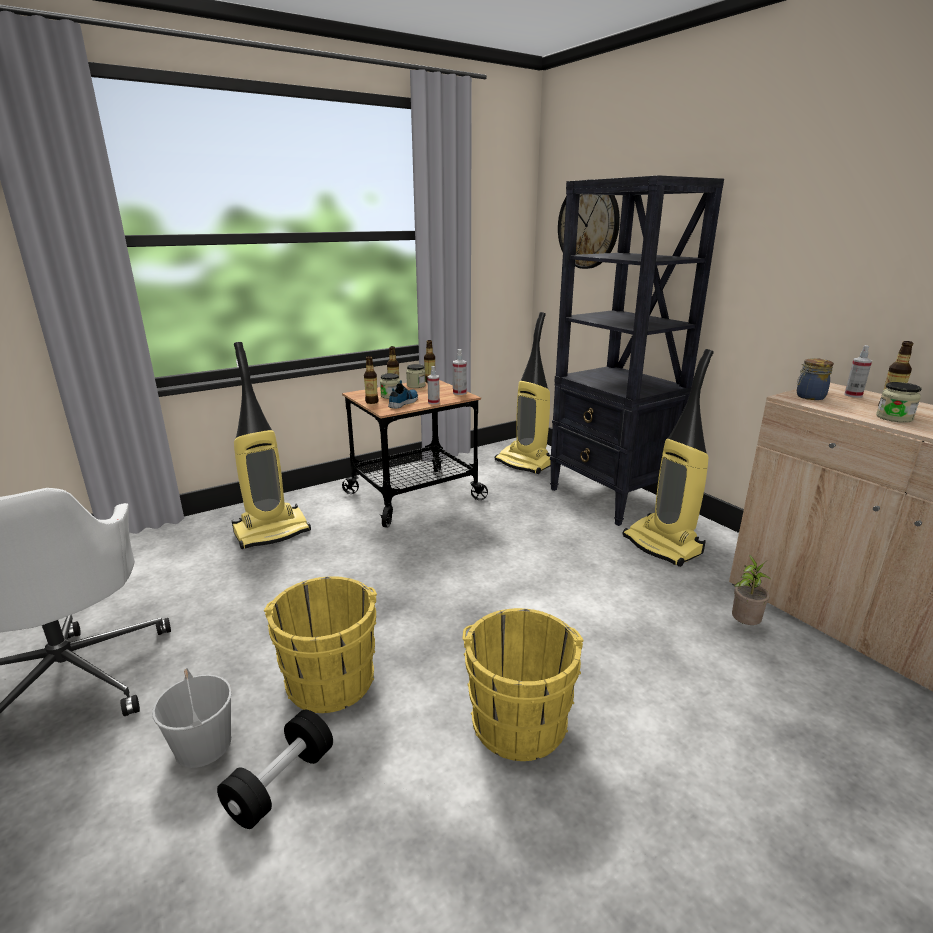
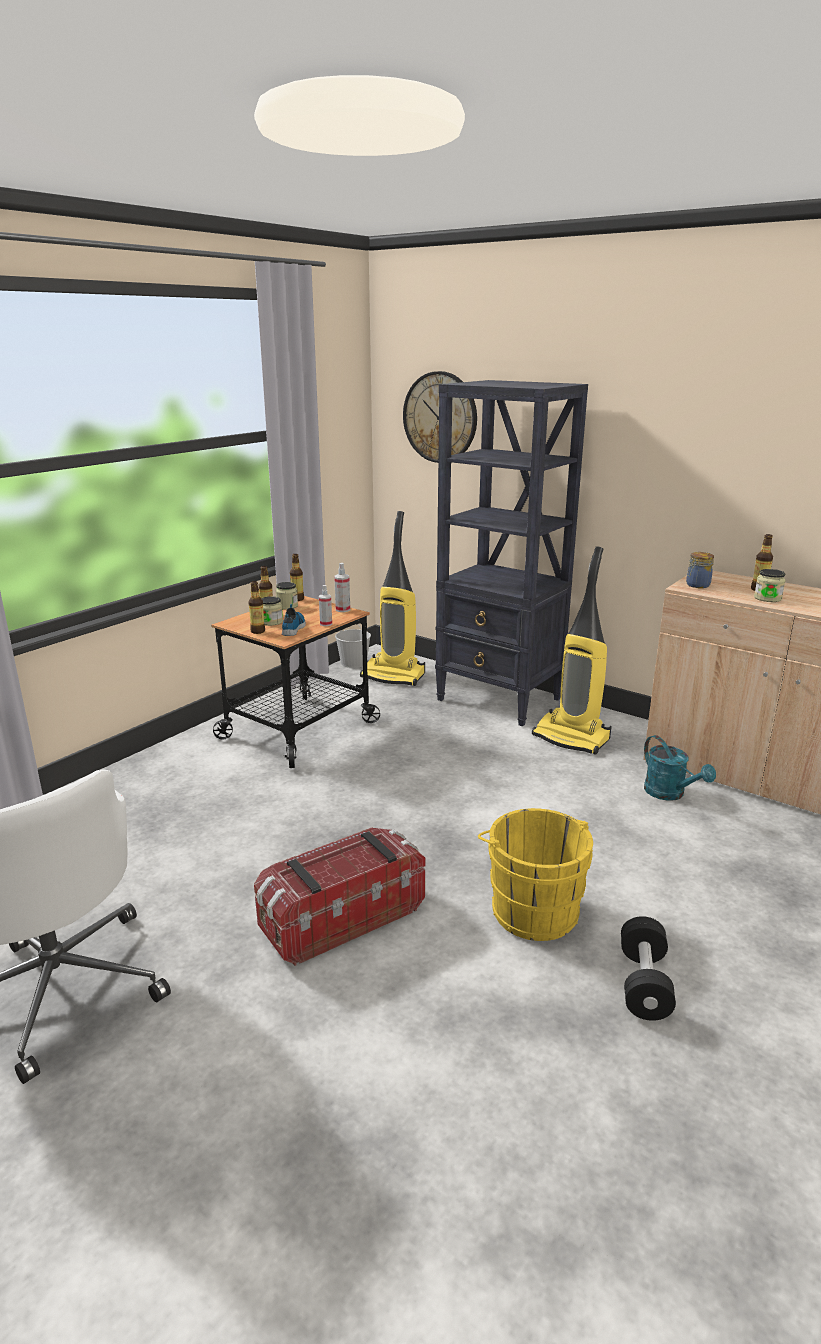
camera: 20 degrees left, 0 degrees up
white bucket [152,668,232,768] -> white bucket moved to [335,624,371,668]
black dumbbell [217,710,333,829] -> black dumbbell moved to [621,916,676,1021]
vacuum cleaner [232,342,311,549] -> none
yellow bucket [264,576,377,713] -> storage box [254,827,425,966]
potted plant [732,555,772,625] -> turquoise watering can [644,735,716,801]
spray bottle [845,345,872,398] -> none

